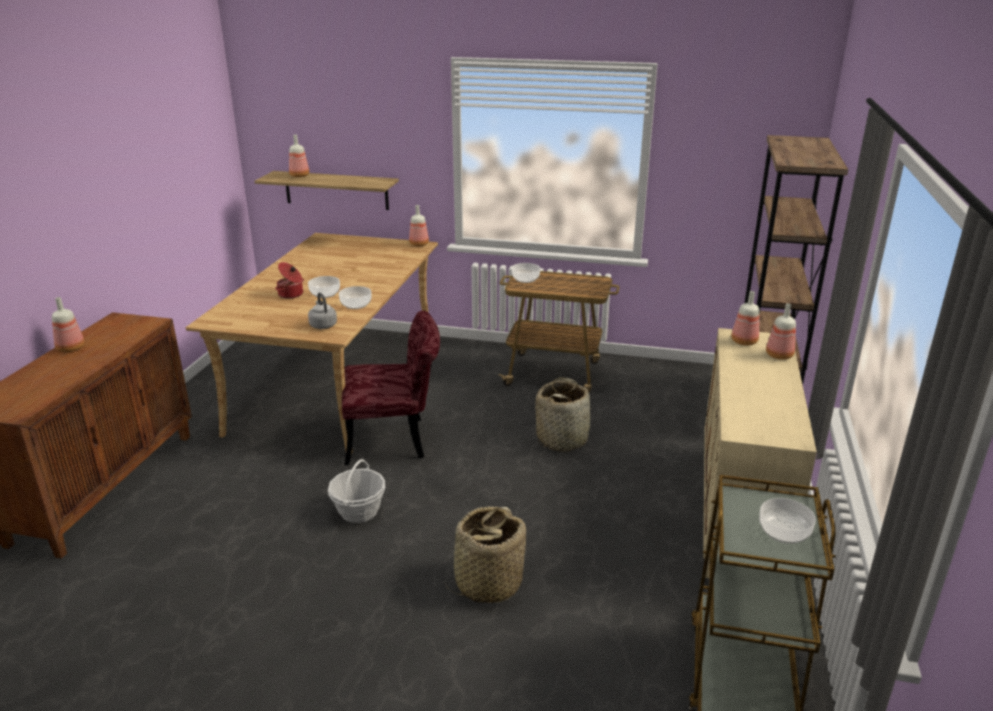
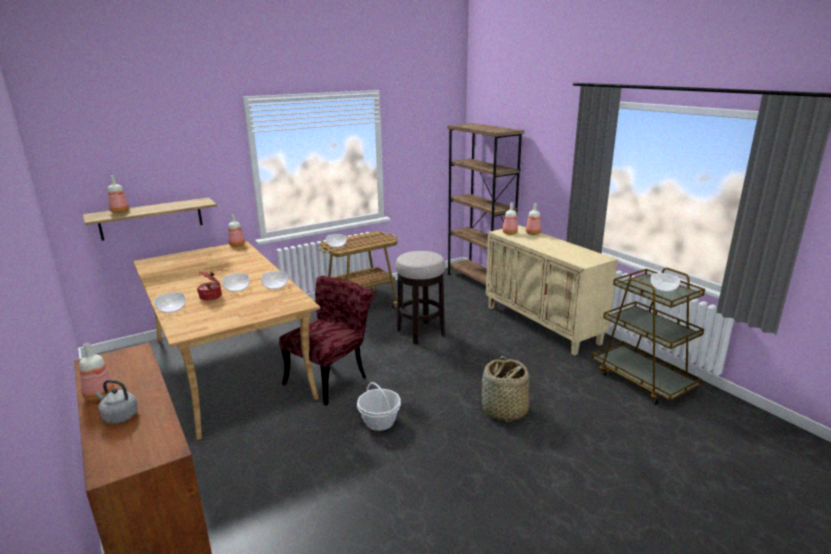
camera: 45 degrees left, 5 degrees down
grey kettle [308,293,337,329] -> grey kettle moved to [95,380,138,424]
basket [535,377,592,452] -> stool [395,251,445,344]
none -> bowl [154,292,186,313]

